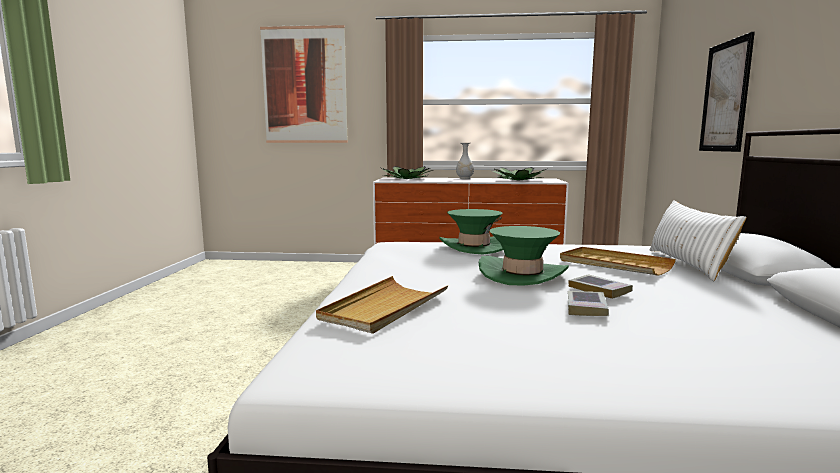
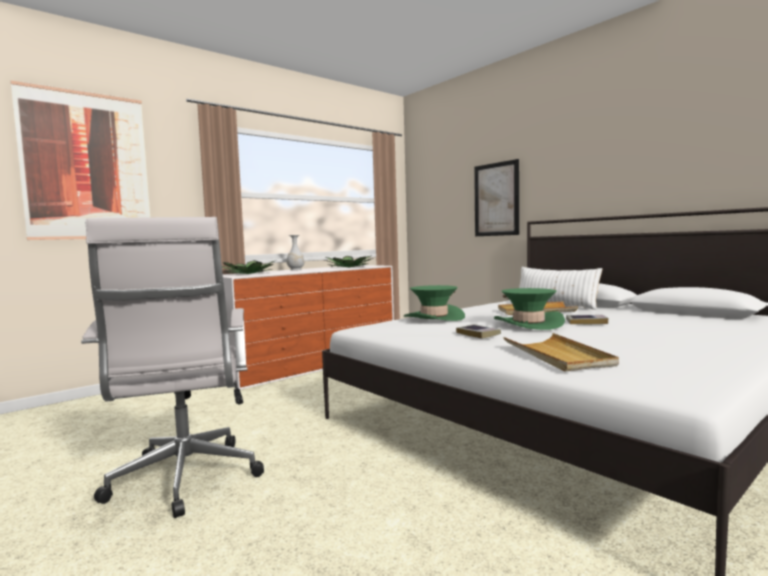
camera: 45 degrees left, 5 degrees down
book [568,291,609,316] -> book moved to [456,324,501,339]
none -> white office chair [81,217,264,518]

